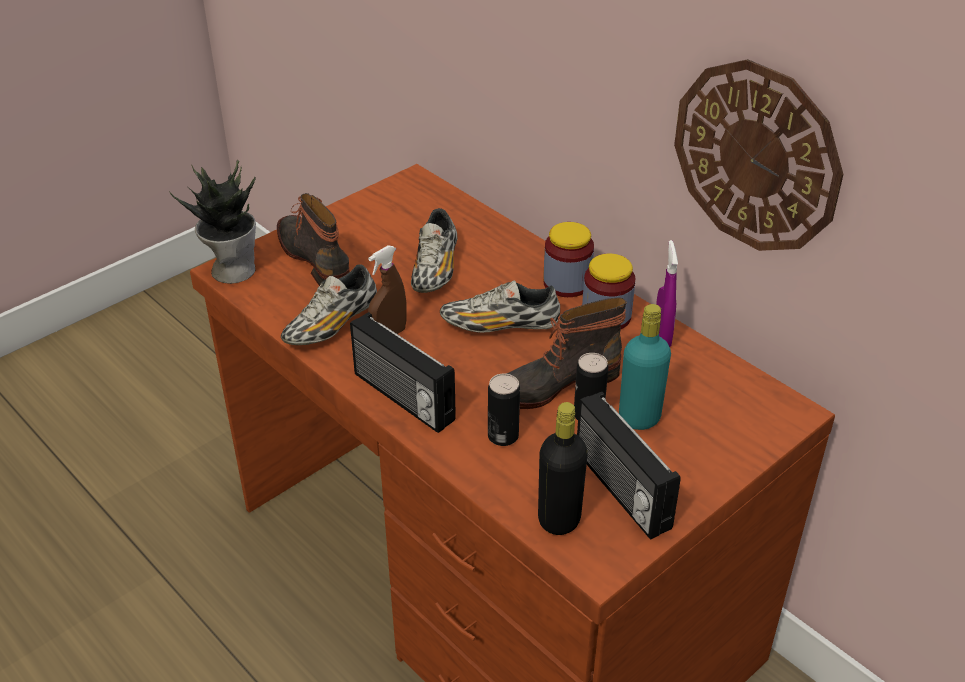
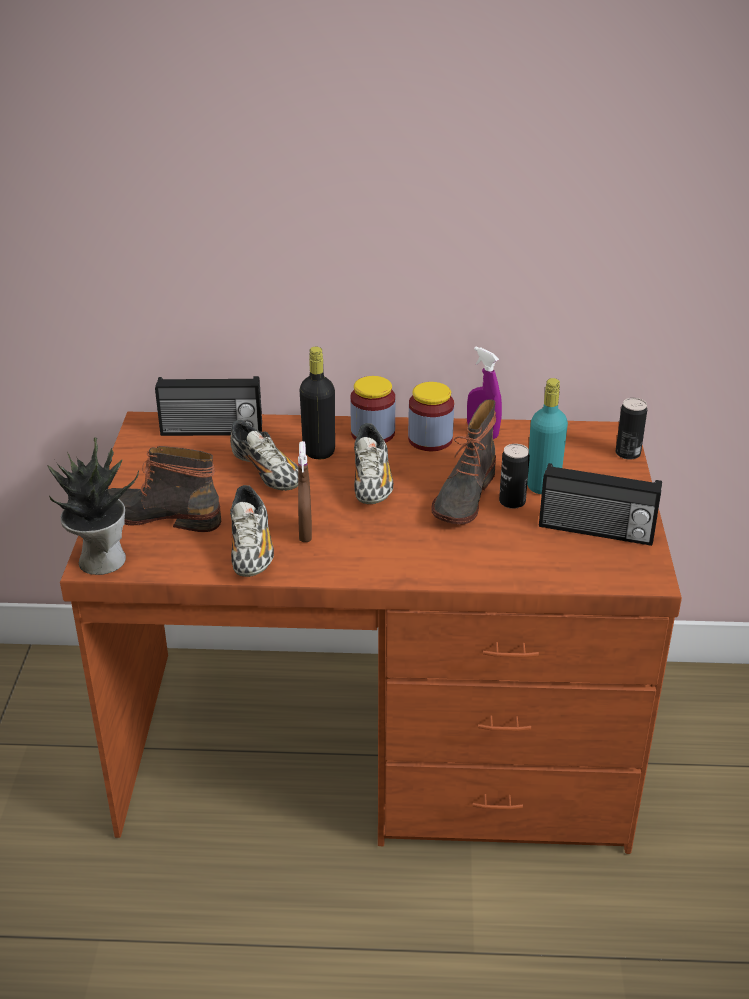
camera: 45 degrees left, 5 degrees down
radio [350,312,456,433] -> radio moved to [155,376,262,436]
shoe [440,280,560,333] -> shoe turned 45 degrees counterclockwise [354,423,393,504]
can [488,373,520,446] -> can moved to [616,398,647,460]
black bottle [538,402,588,535] -> black bottle moved to [300,347,335,459]
wall clock [674,59,844,251] -> none

